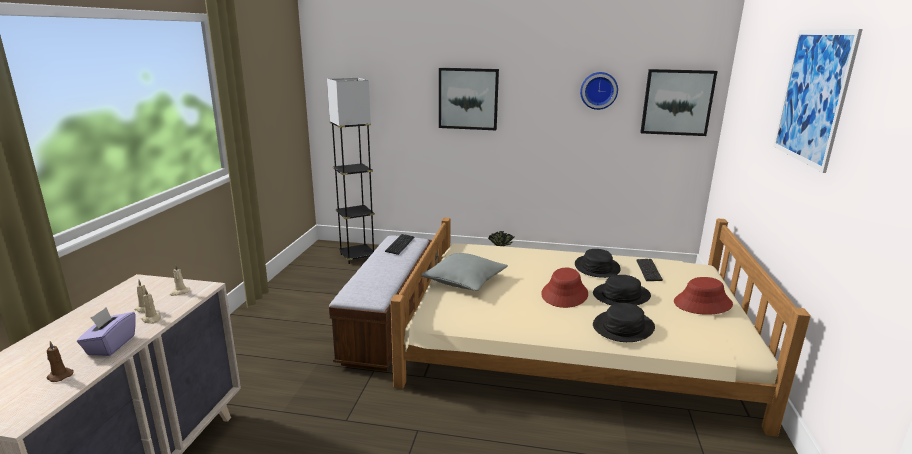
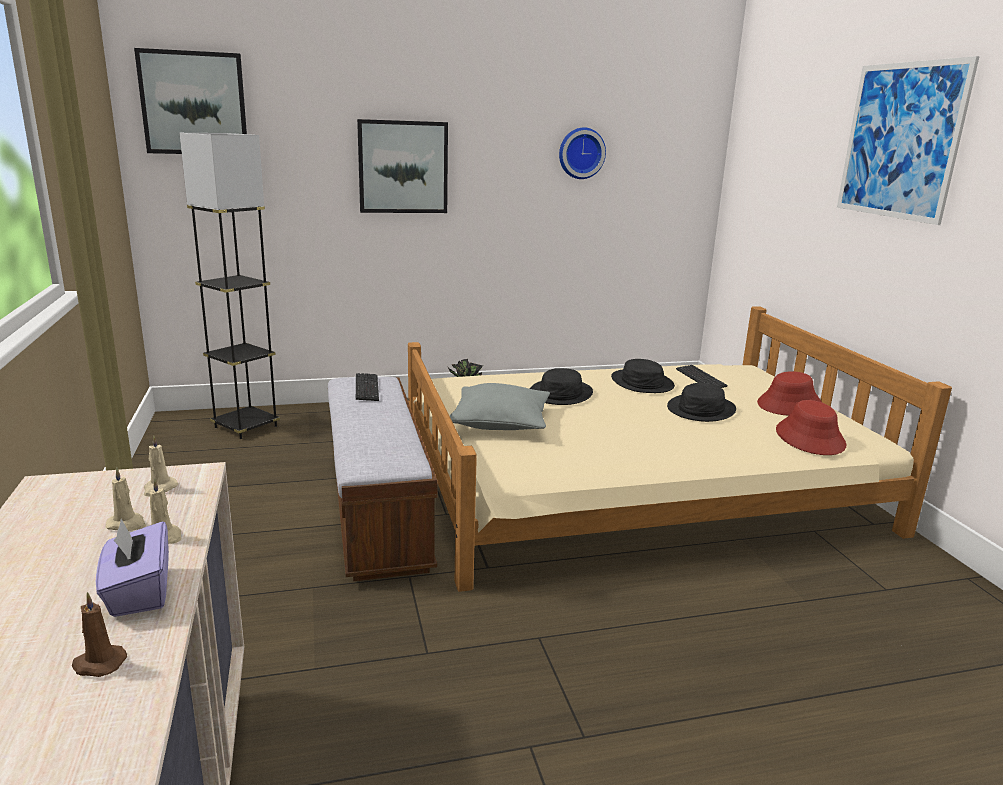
camera: 25 degrees left, 0 degrees up
red hat [541,268,588,308] -> red hat moved to [776,400,846,455]
black hat [593,303,655,342] -> black hat moved to [530,368,593,405]
picture [640,69,718,136] -> picture moved to [134,48,247,154]

